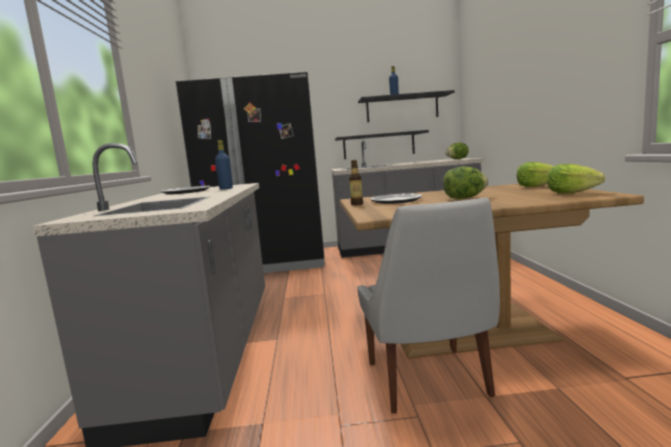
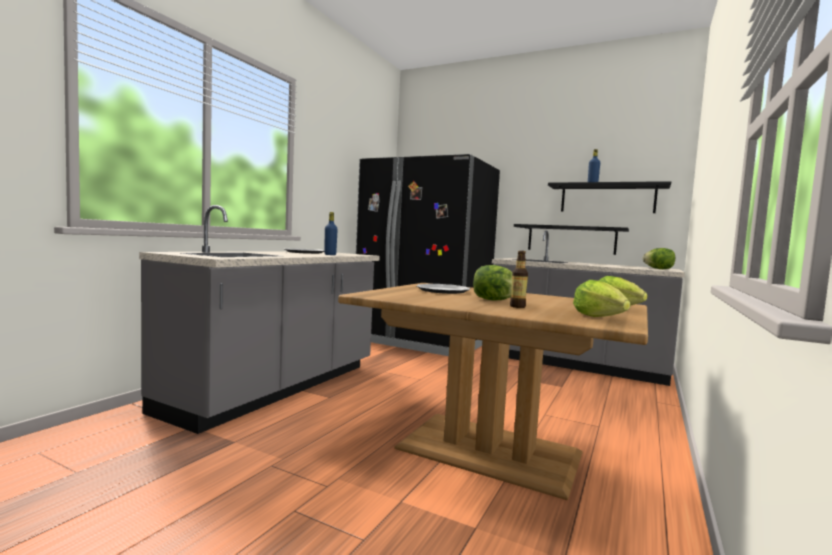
camera: 30 degrees right, 5 degrees down
bottle [349,160,363,205] -> bottle moved to [510,251,528,308]
white chair [357,198,500,414] -> none

